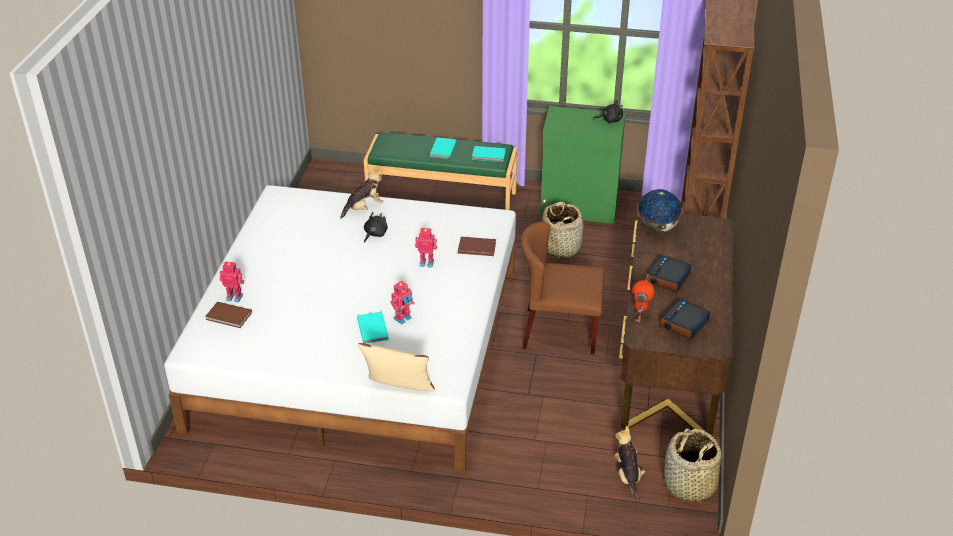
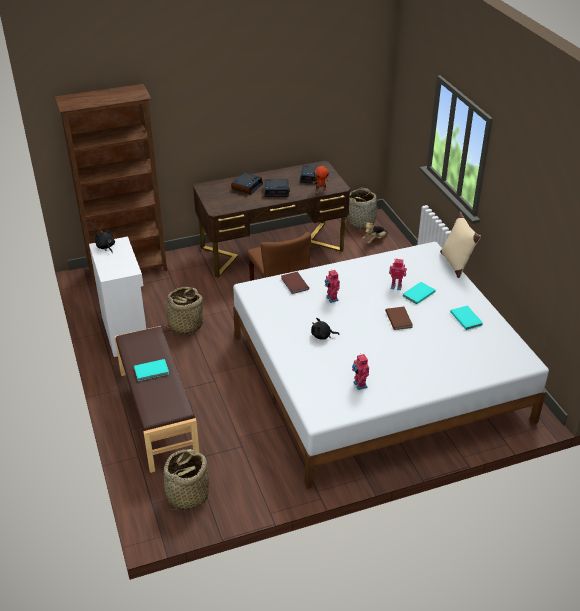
camera: 120 degrees left, 0 degrees up
brown book [205,302,252,328] -> brown book moved to [385,307,413,330]
toy robot [219,261,245,302] -> toy robot moved to [352,353,369,390]
plush toy [340,167,384,219] -> none
green bench [364,132,517,210] -> brown bench [114,326,200,473]
turquoise book [472,146,506,162] -> turquoise book moved to [450,306,483,330]
green cabinet [540,106,626,224] -> white cabinet [89,236,146,357]
globe [637,189,682,233] -> none
none -> basket [164,449,209,510]
none -> alarm clock [231,173,263,194]

